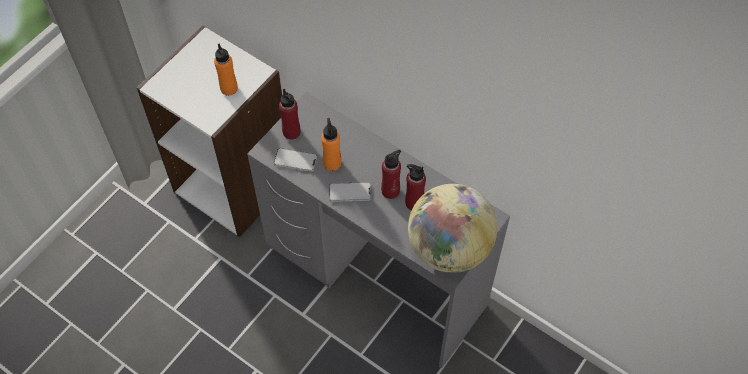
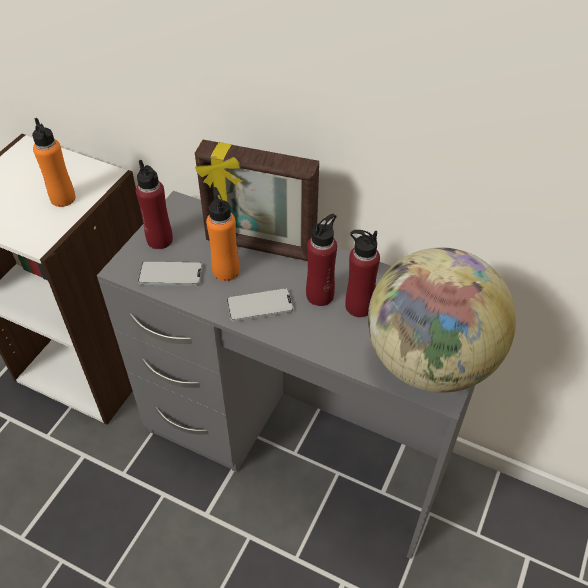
camera: 10 degrees left, 10 degrees down
none -> picture frame [195,140,319,261]

